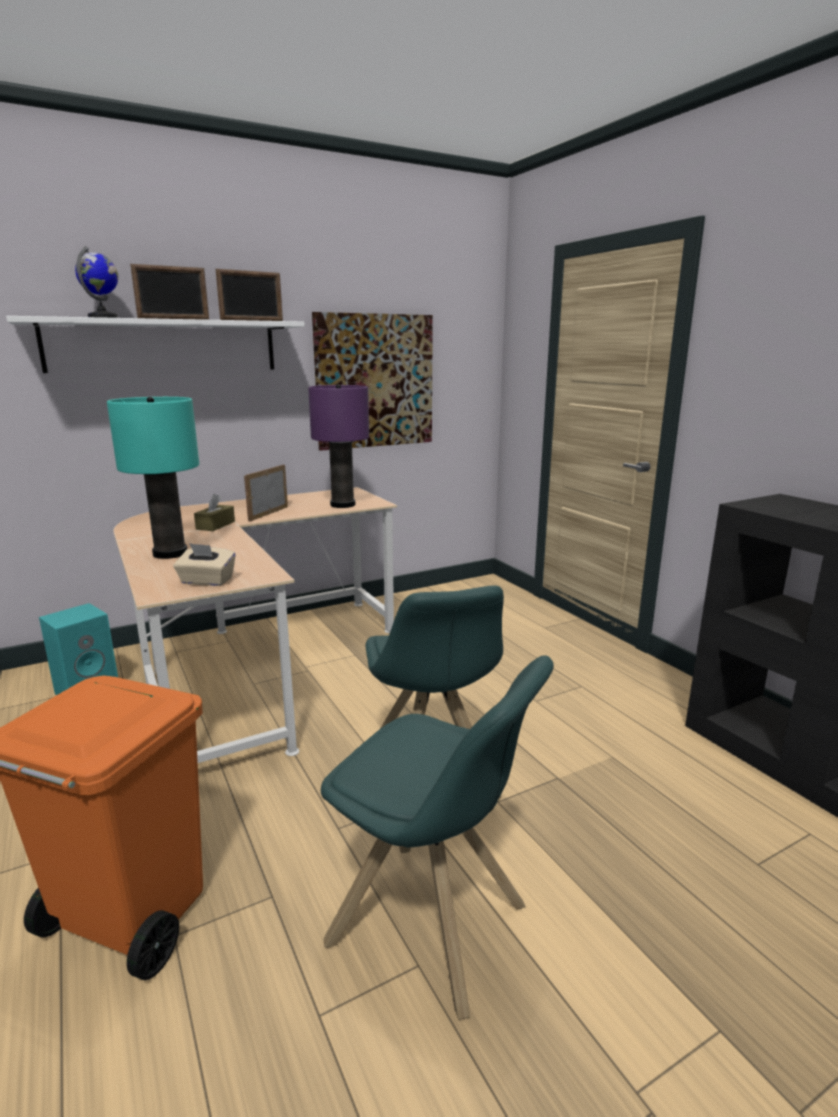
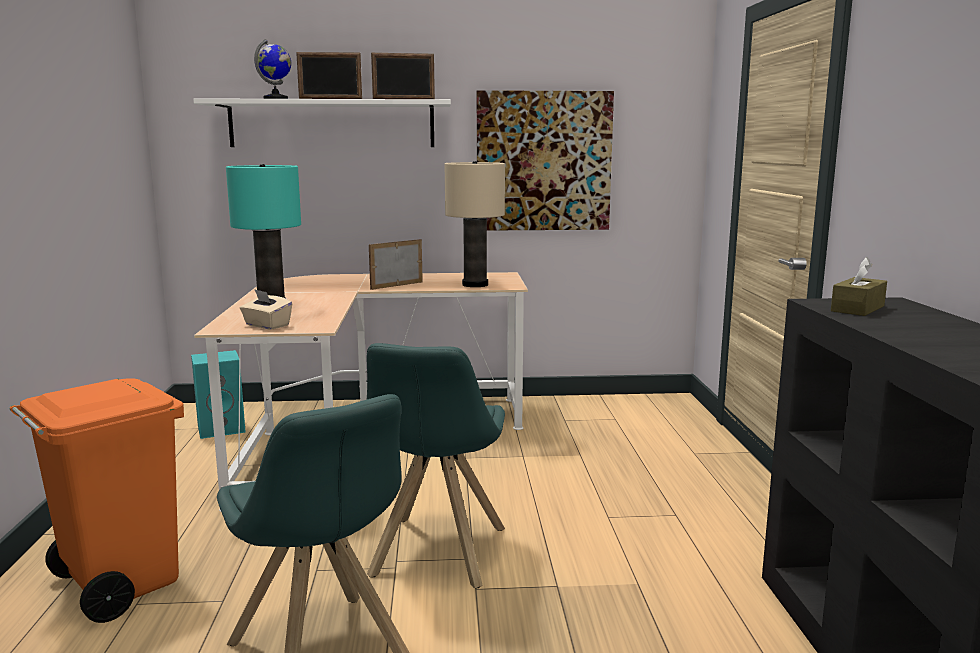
camera: 25 degrees right, 5 degrees down
brown tissue box [194,494,235,531] -> brown tissue box moved to [831,257,887,316]
purple table lamp [308,385,369,508] -> beige table lamp [445,161,505,287]

